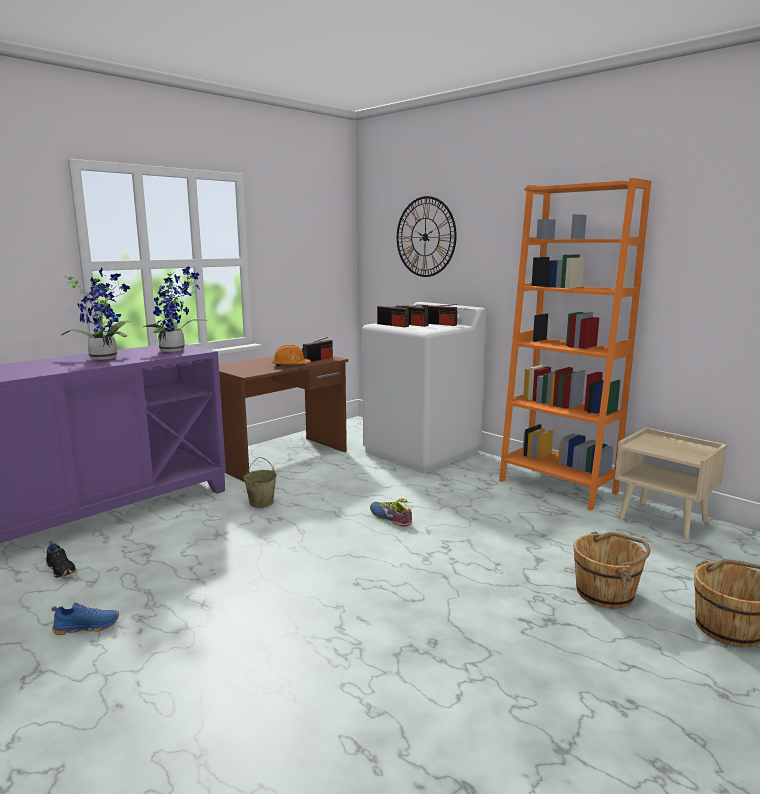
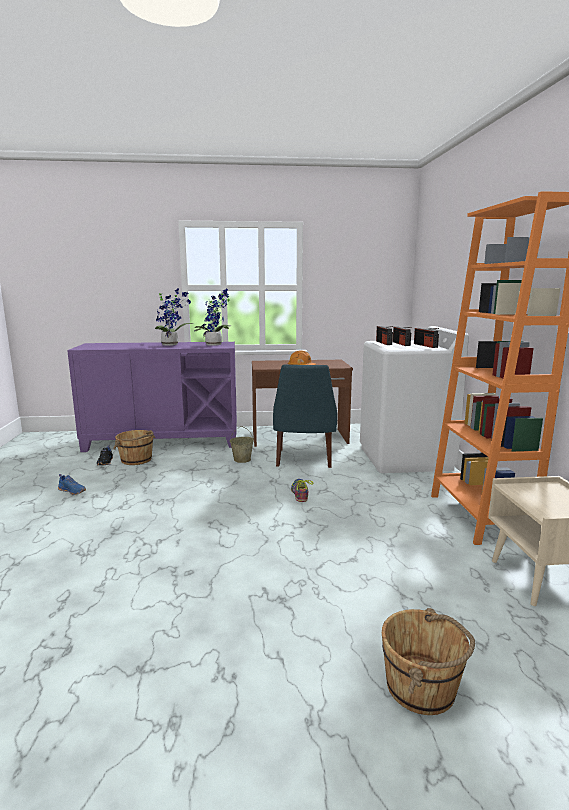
camera: 40 degrees right, 0 degrees up
radio [302,337,333,362] -> none
wall clock [397,196,457,277] -> none
brown bucket [573,532,650,608] -> brown bucket moved to [113,430,155,465]
none -> blue chair [273,364,337,468]

